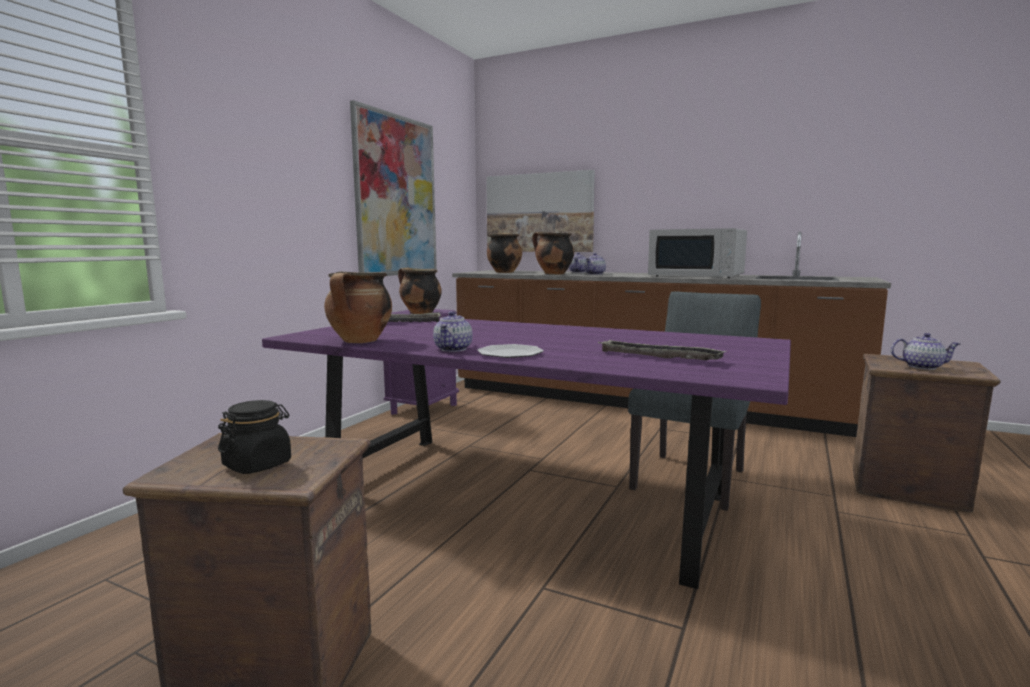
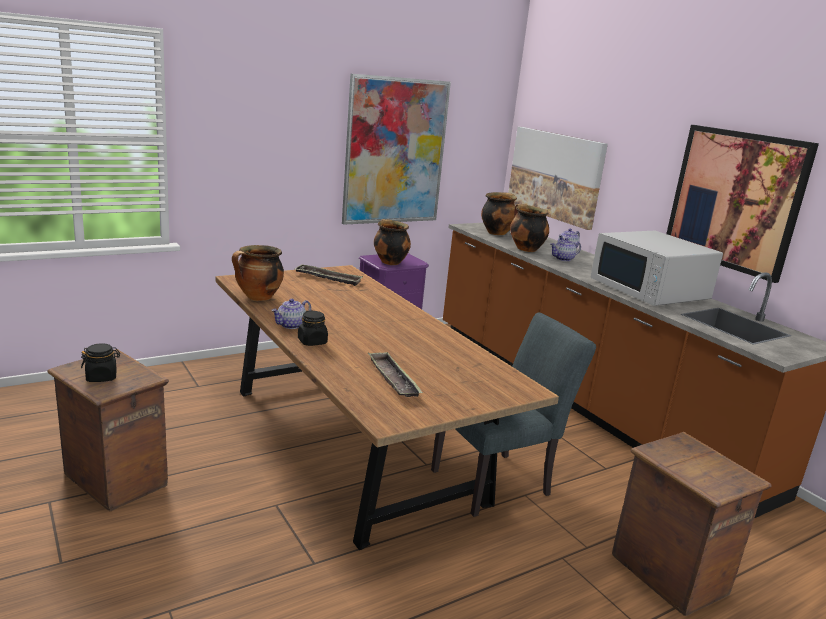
camera: 30 degrees right, 10 degrees up
purple dining table [262,317,791,589] -> brown dining table [216,265,559,550]
plate [477,344,544,358] -> black jar [298,310,328,346]
teapot [891,333,960,370] -> none
none -> picture [666,125,819,283]

